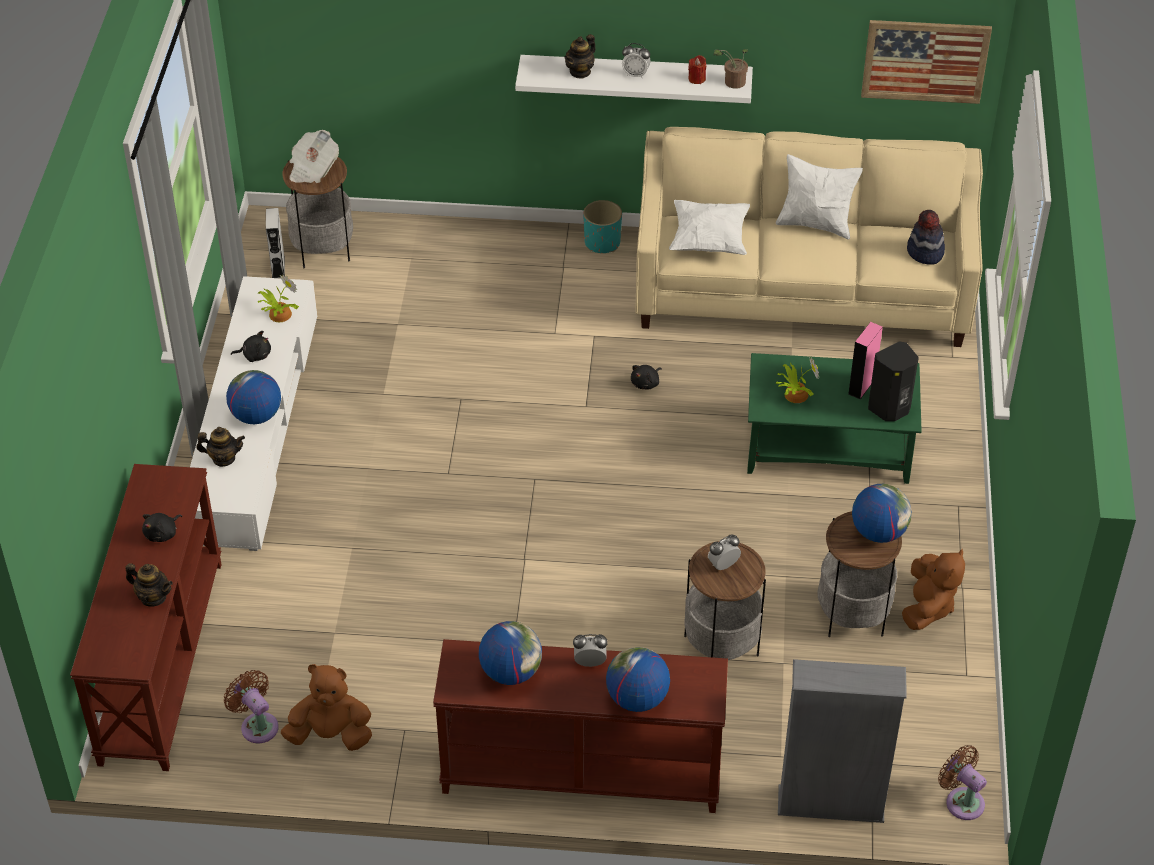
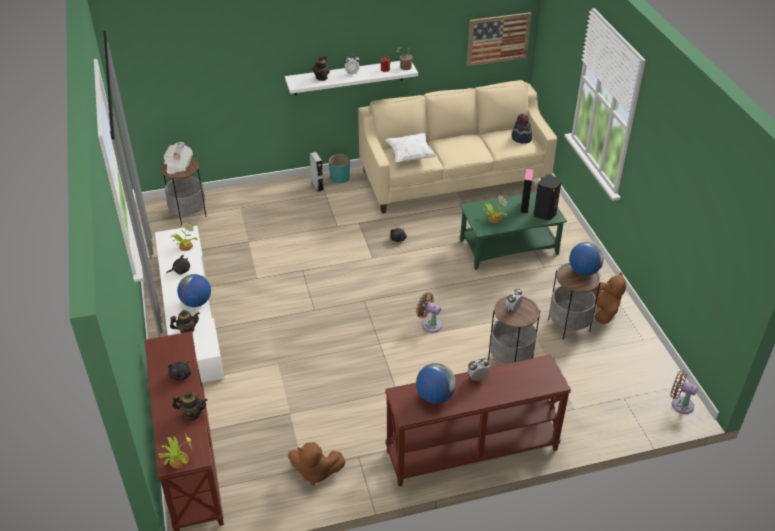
camera: 20 degrees left, 5 degrees down
brown fan [224,670,279,743] -> brown fan moved to [416,292,442,333]
grey speaker [266,208,285,278] -> grey speaker moved to [310,152,324,192]
brown plush toy [281,664,372,751] -> brown plush toy turned 150 degrees counterclockwise [288,442,346,486]
globe [606,647,670,712] -> none
white pillow [776,154,863,240] -> none
grey bookcase [778,659,907,823] -> none
none -> potted plant [158,431,192,468]

